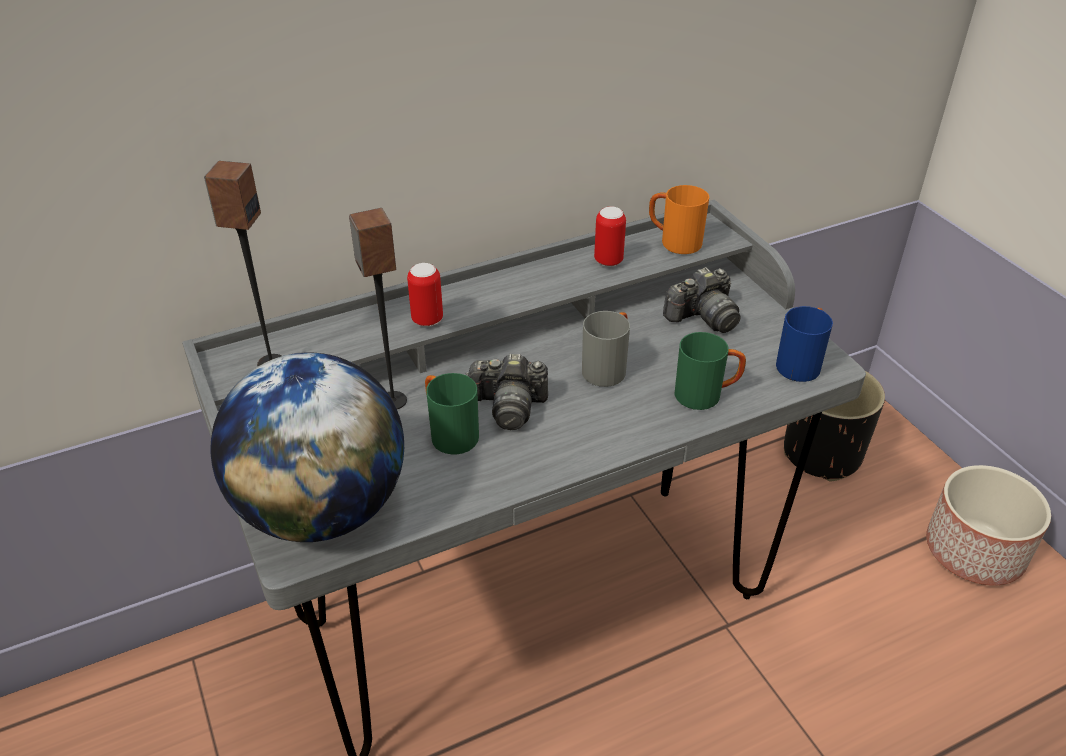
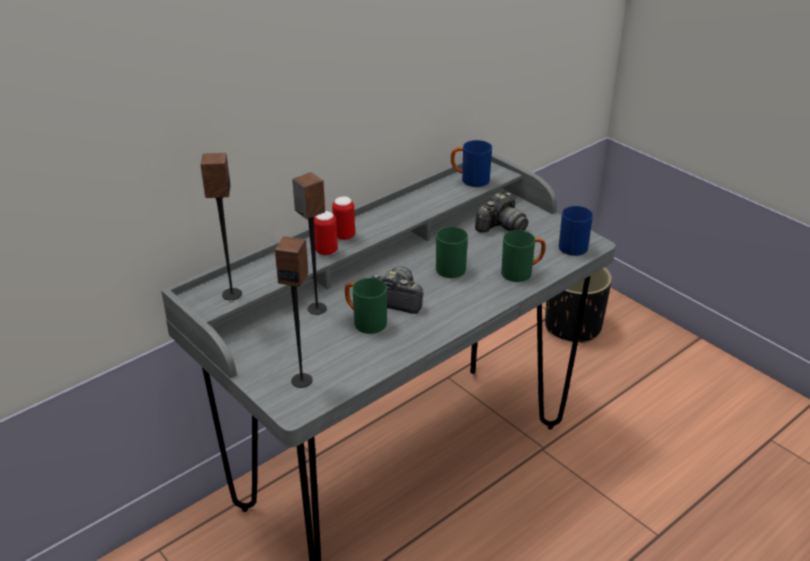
camera: 15 degrees left, 5 degrees down
globe [210,353,404,542] -> speaker [275,236,313,388]
camera [466,354,548,430] -> camera turned 150 degrees counterclockwise [371,267,424,314]
grey mug [582,311,630,387] -> green mug [436,227,468,278]
can [594,206,626,266] -> can moved to [332,196,355,240]
orange mug [649,185,709,254] -> blue mug [451,140,492,187]
planter [926,465,1051,585] -> none

